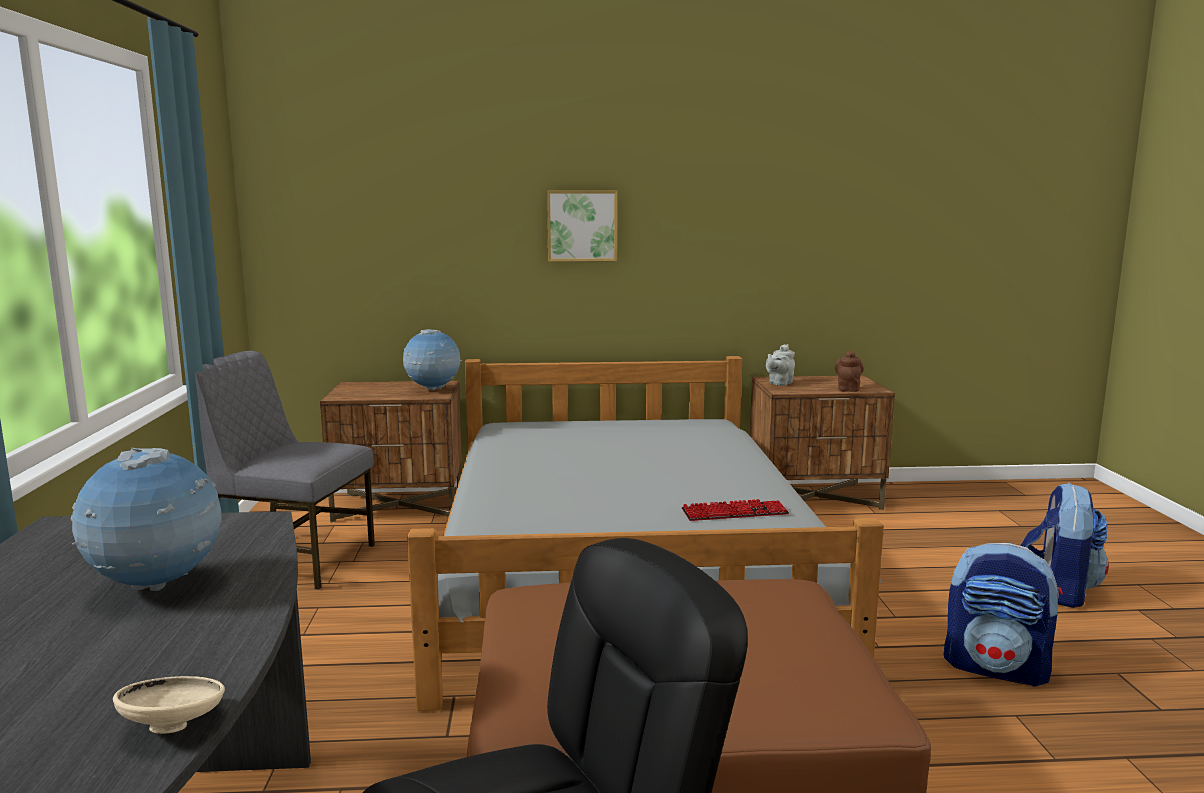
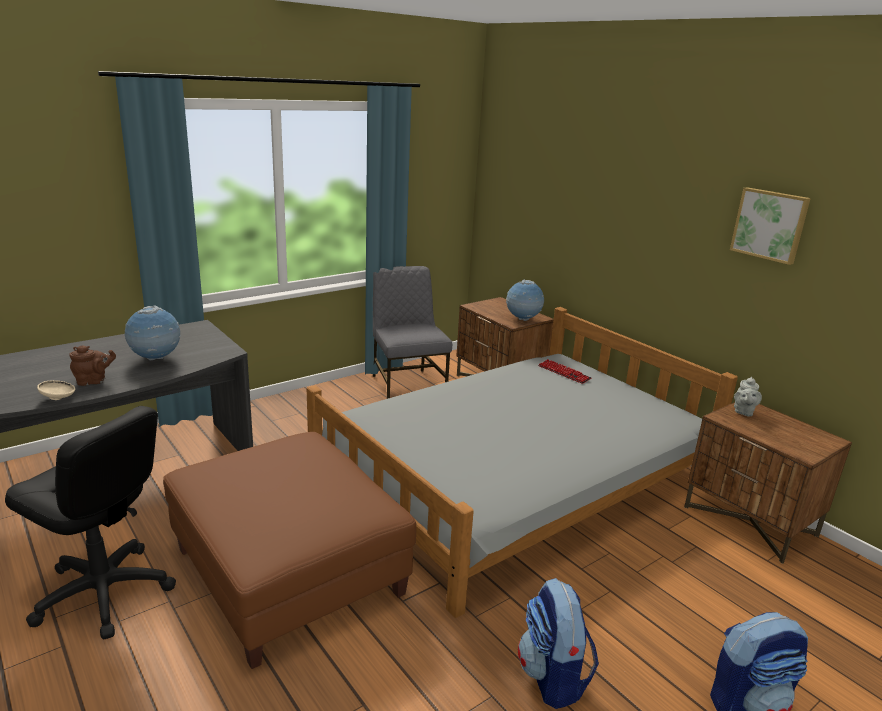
camera: 55 degrees right, 10 degrees up
picture [547,191,617,261] -> picture moved to [730,187,811,265]
keyboard [681,499,789,521] -> keyboard moved to [538,359,592,384]
grey teapot [766,344,795,386] -> grey teapot turned 75 degrees counterclockwise [734,377,762,417]
brown teapot [835,351,864,392] -> brown teapot moved to [69,346,116,386]

